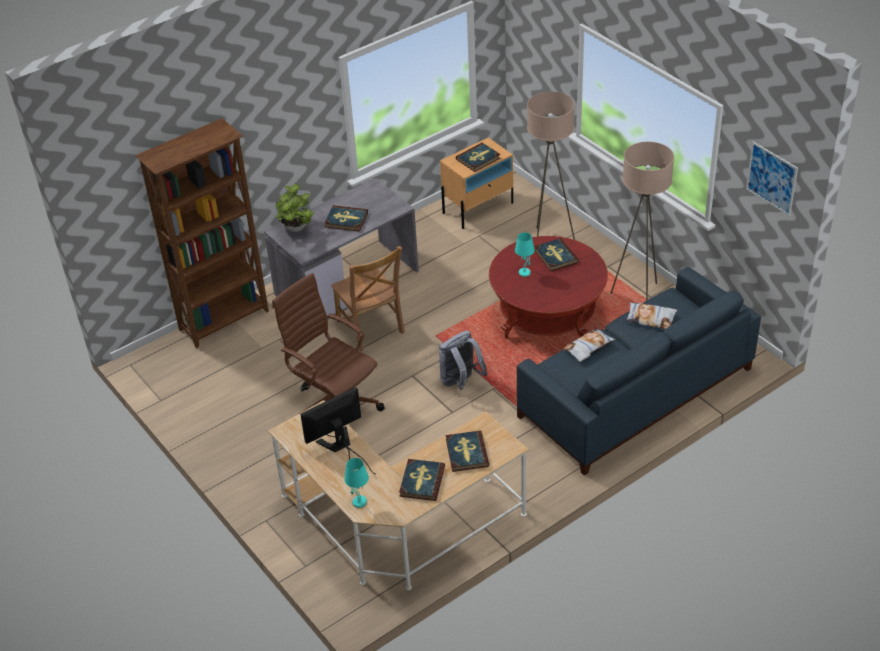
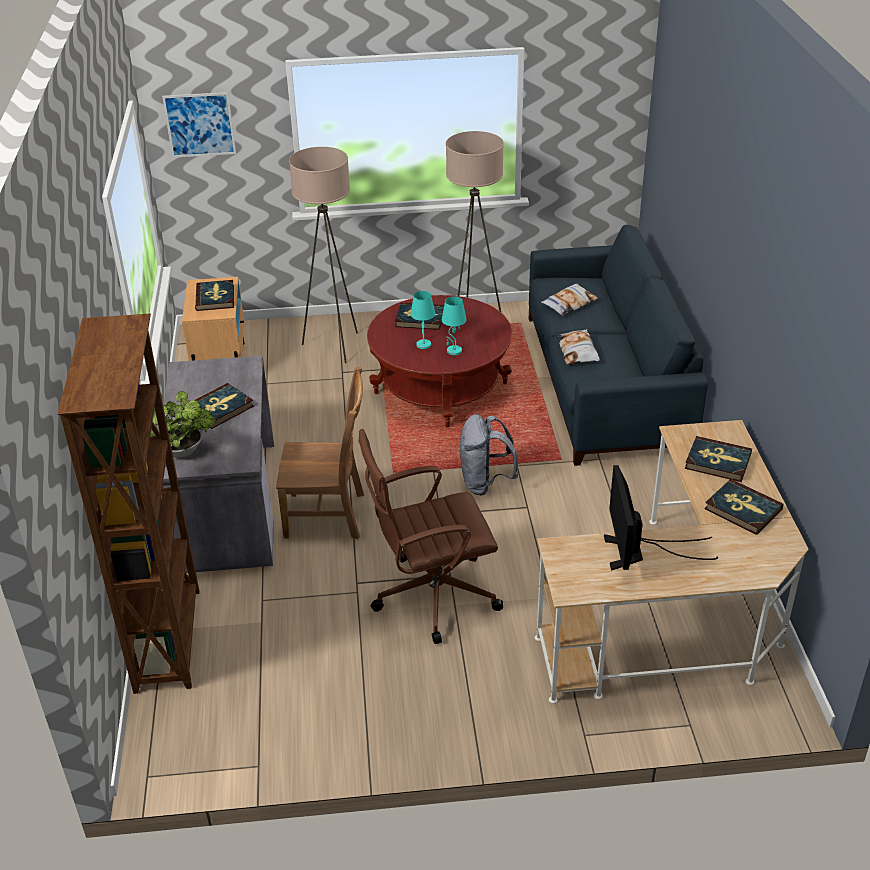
camera: 60 degrees left, 5 degrees down
turquoise table lamp [344,458,369,508] -> turquoise table lamp moved to [442,296,467,355]
picture [746,141,798,216] -> picture moved to [162,92,236,158]

